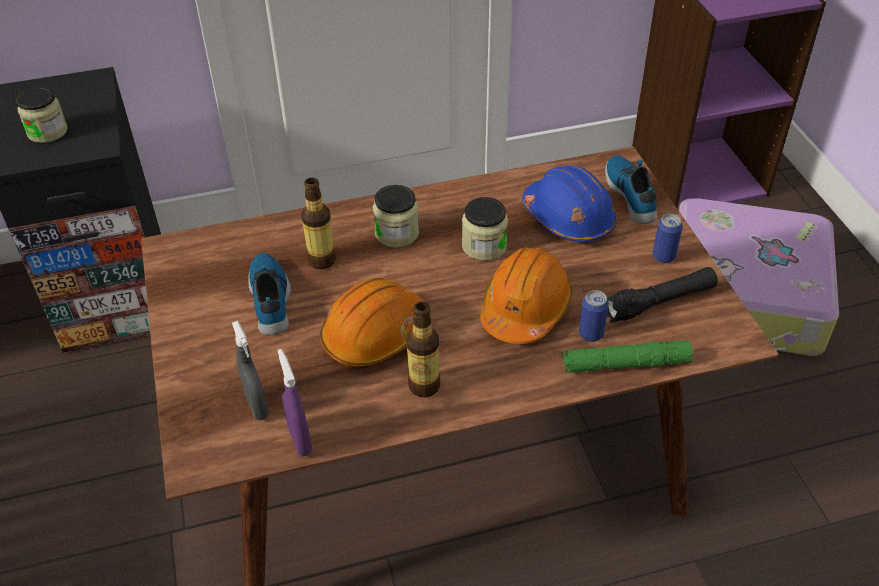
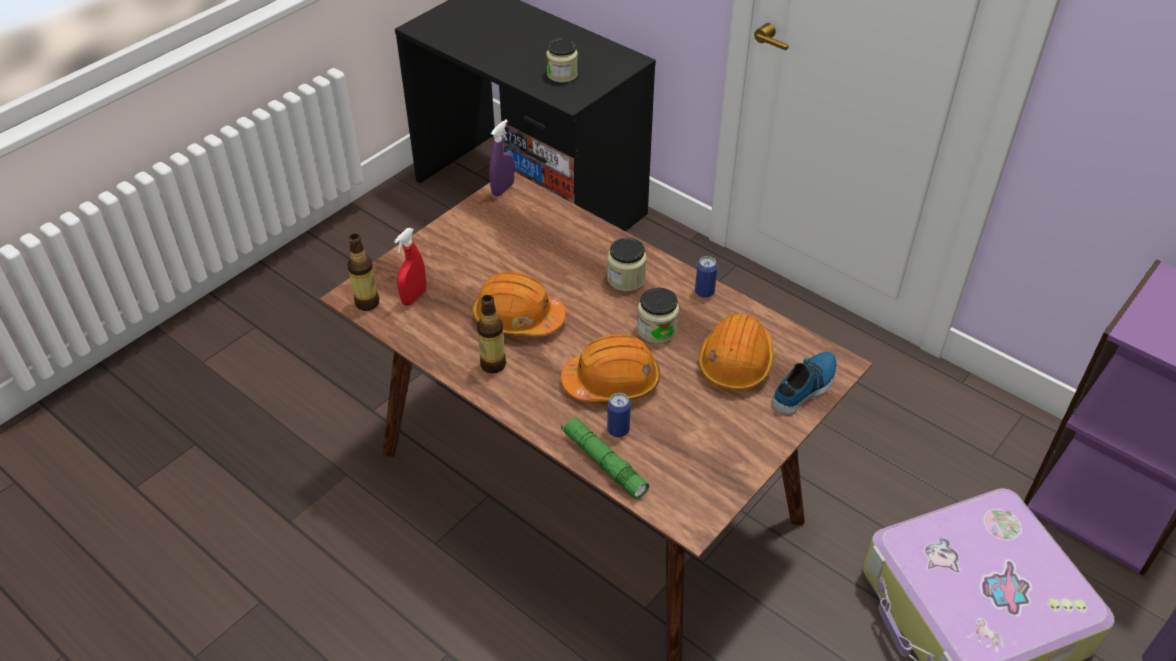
camera: 55 degrees right, 0 degrees up
grey spray bottle [232,321,269,420] -> red spray bottle [394,228,426,306]
shoe [248,253,291,335] -> none
purple spray bottle [278,349,312,456] -> purple spray bottle moved to [489,120,514,196]
bottle [301,178,336,269] -> bottle moved to [347,234,379,311]
blue hard hat [522,165,617,242] -> orange hard hat [698,314,774,391]
black flashlight [607,267,718,323] -> none
can [653,214,683,263] -> can moved to [695,256,718,298]

